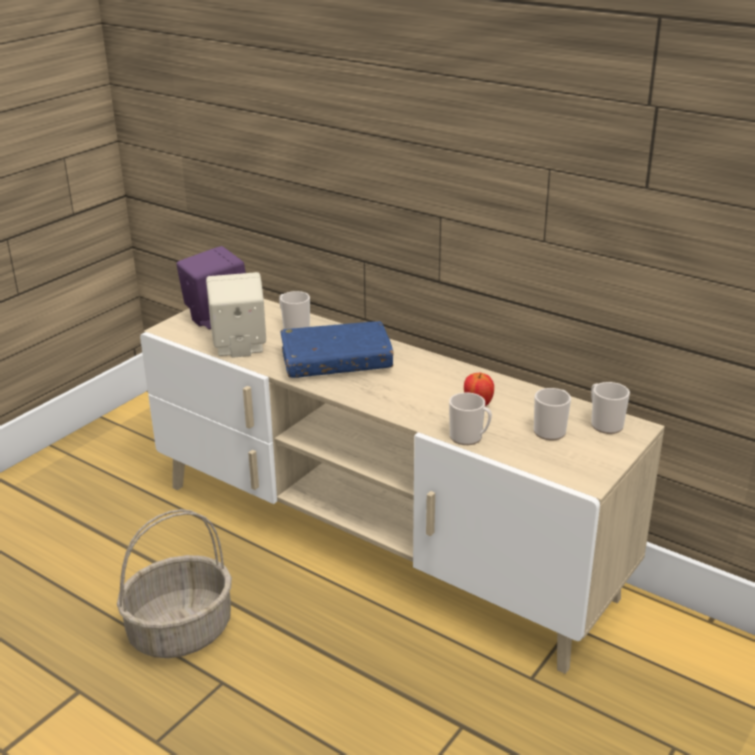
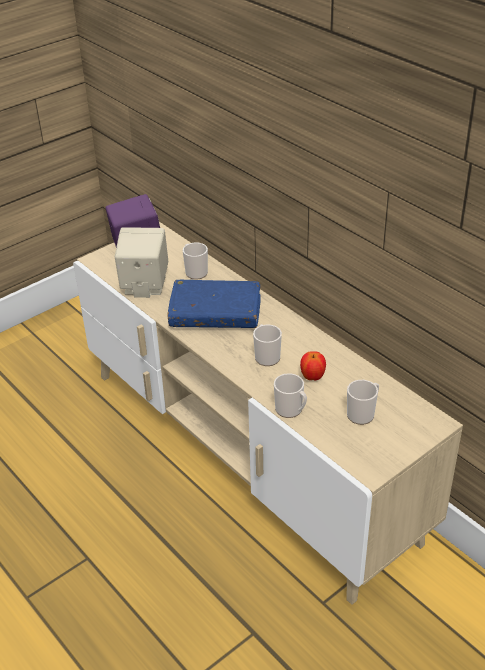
camera: 15 degrees right, 10 degrees up
basket [117,509,232,658] -> none
mug [591,382,630,434] -> mug moved to [253,324,282,366]

